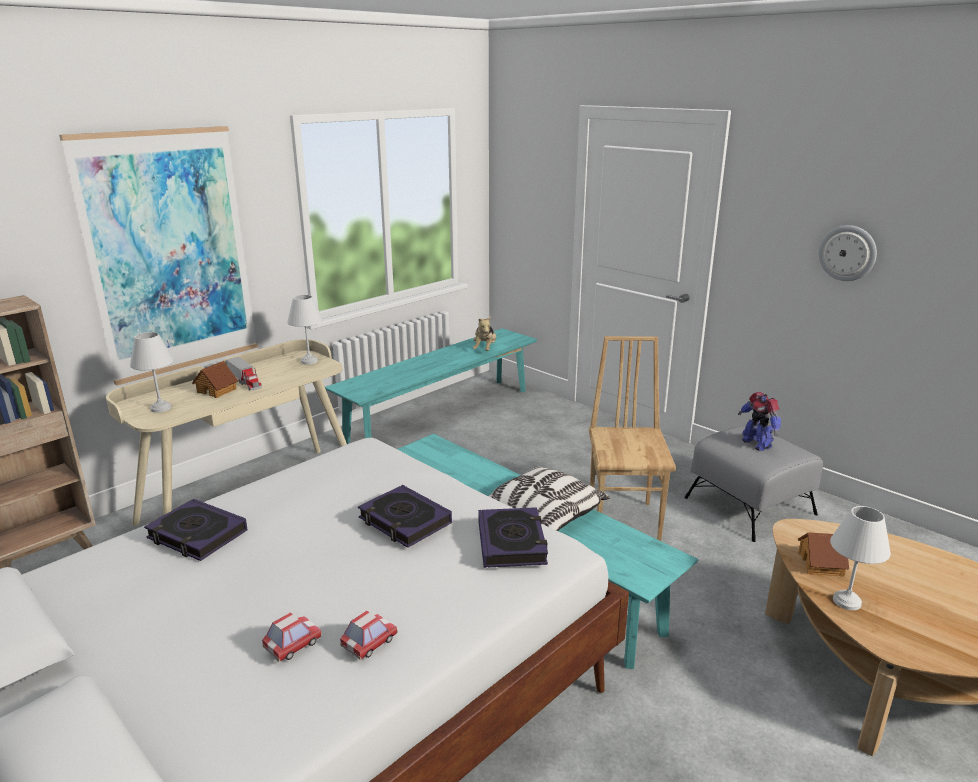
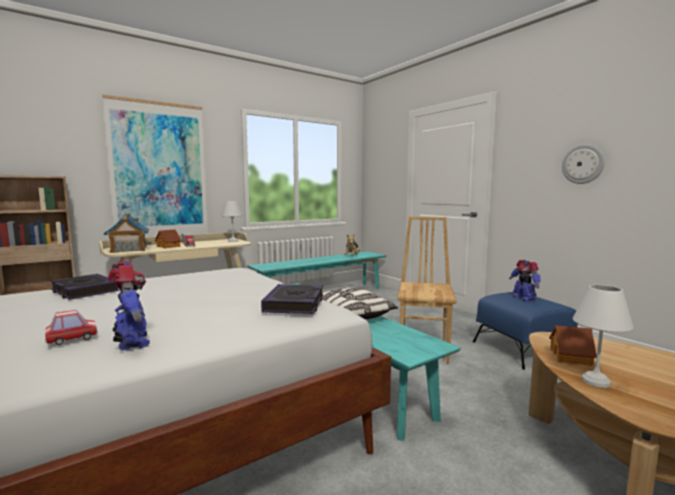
camera: 10 degrees right, 15 degrees down
white table lamp [130,332,174,413] -> toy house [103,213,149,253]
toy car [340,611,398,660] -> toy robot [108,260,150,351]
book [358,485,452,548] -> none
grey ottoman [684,425,823,542] -> blue ottoman [473,292,578,370]

